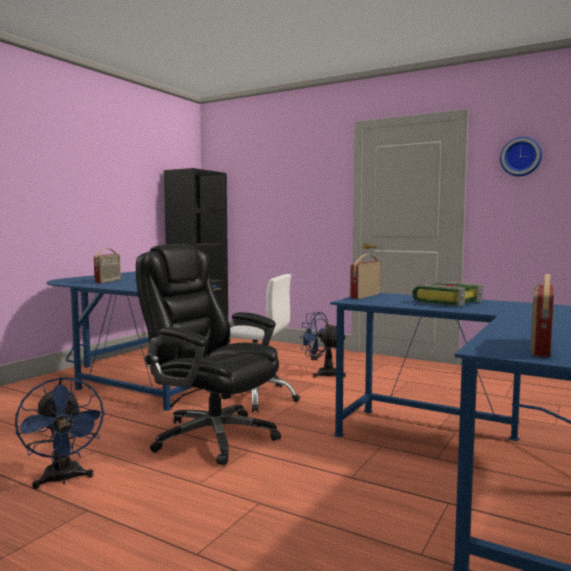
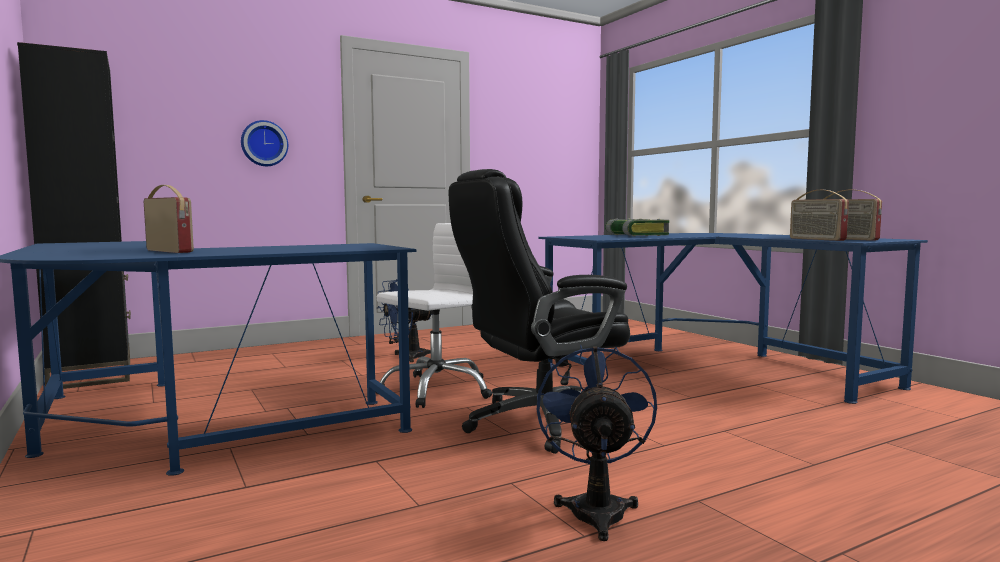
camera: 60 degrees left, 0 degrees up
blue fan [15,377,105,489] -> blue fan turned 90 degrees counterclockwise [537,345,657,541]
radio [350,254,381,299] -> radio moved to [790,190,849,241]
wall clock [500,137,542,176] -> wall clock moved to [241,120,288,166]

